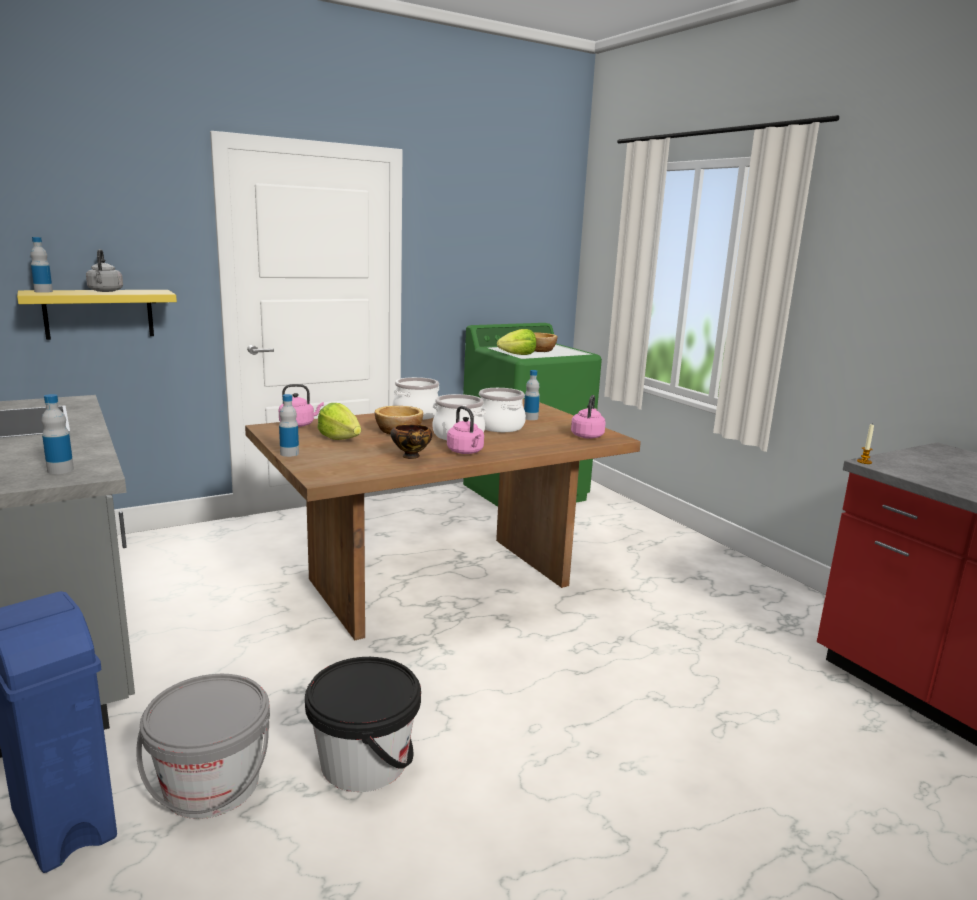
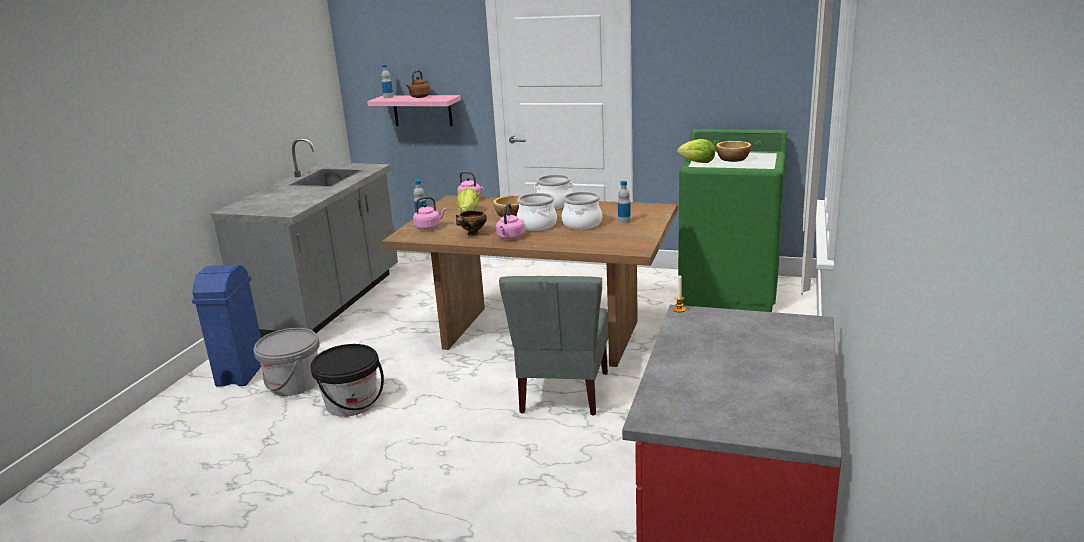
camera: 50 degrees right, 5 degrees up
yellow shelf [17,290,177,340] -> pink shelf [367,95,461,126]
bottle [42,394,74,474] -> none
grey kettle [86,249,123,292] -> brown kettle [406,70,430,98]
pink kettle [571,395,605,439] -> pink kettle moved to [413,197,446,230]
none -> grey chair [499,276,608,416]

